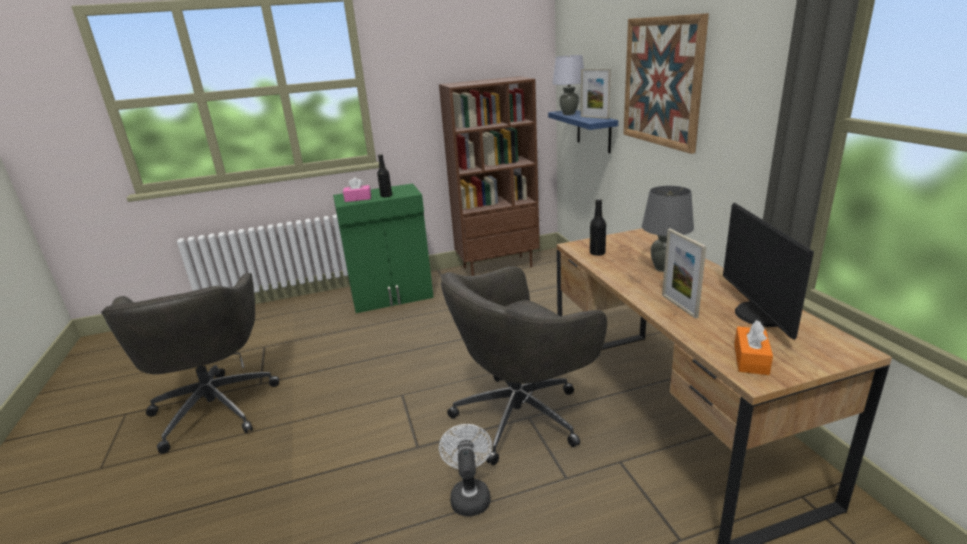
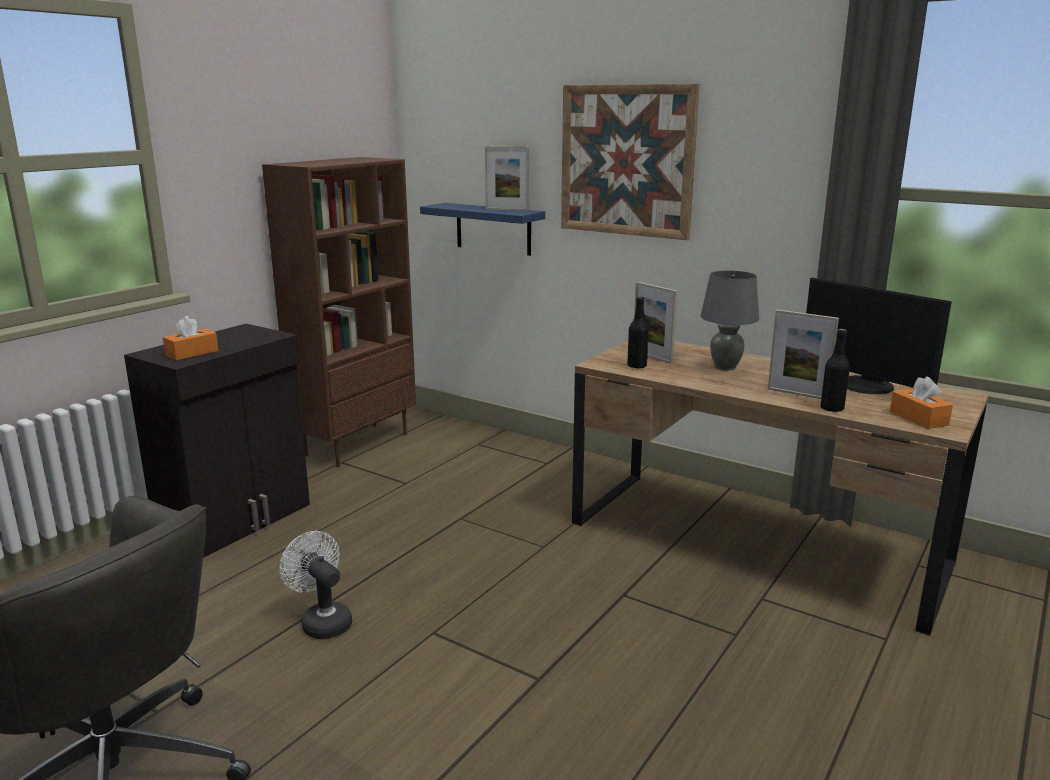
camera: 40 degrees left, 5 degrees down
green cabinet [333,183,434,313] -> black cabinet [124,324,310,558]
pink tissue box [343,177,371,202] -> orange tissue box [163,316,219,361]
black bottle [377,154,392,197] -> black bottle moved to [820,329,850,412]
white fan [439,424,492,516] -> white fan moved to [280,531,352,639]
grey office chair [441,266,607,465] -> none
grey table lamp [552,55,584,115] -> none
none -> picture frame [634,282,677,364]

